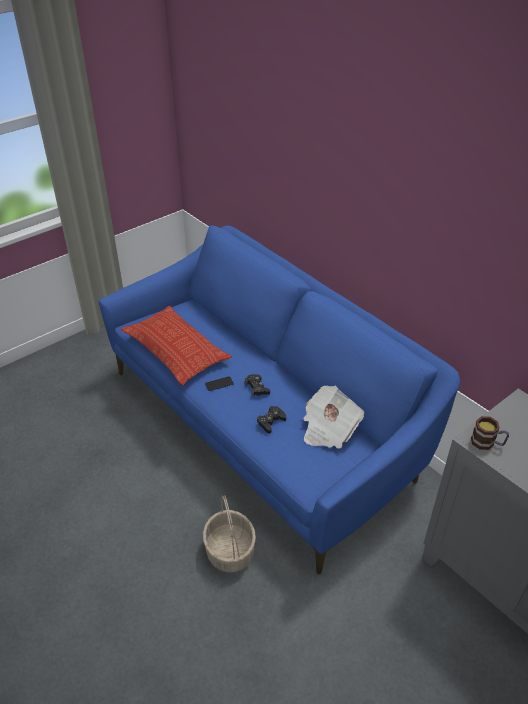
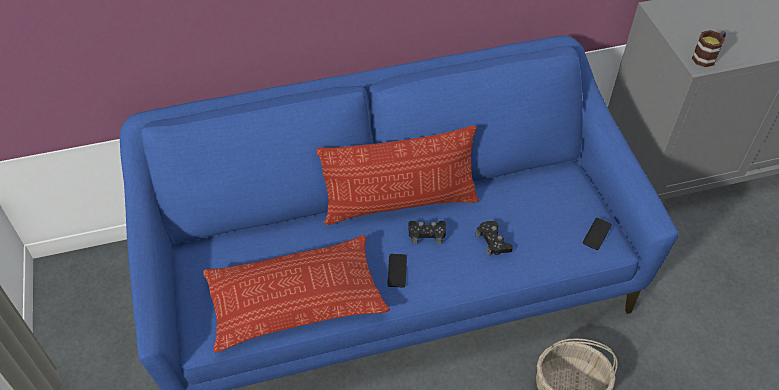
camera: 65 degrees left, 10 degrees up
newspaper [303,385,364,449] -> none
none -> pillow [316,125,479,225]
none -> phone [583,218,612,250]

